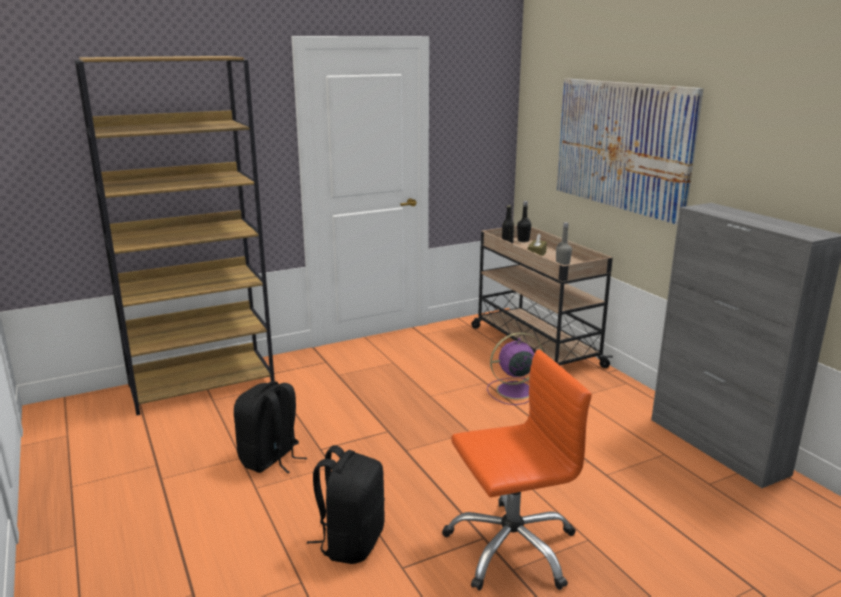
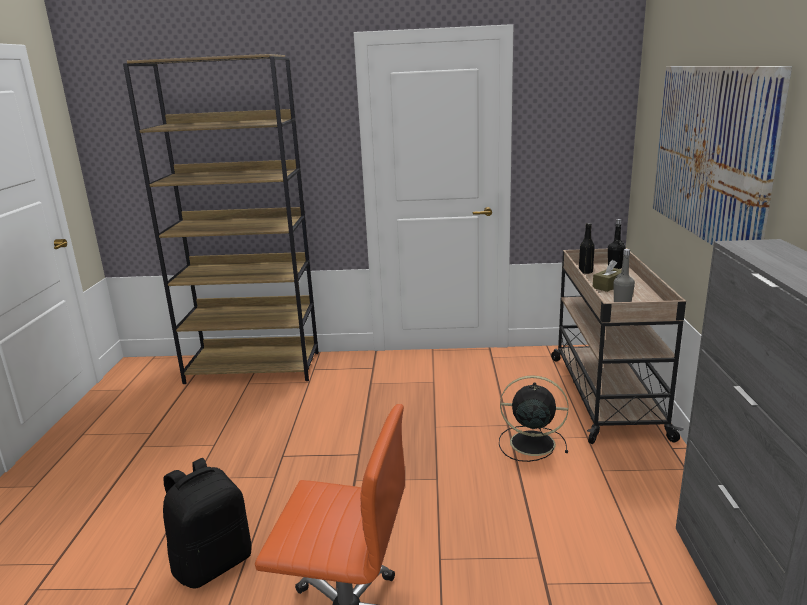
camera: 30 degrees right, 0 degrees up
black backpack [234,381,307,473] -> none
purple fan [487,332,543,405] -> black fan [499,375,568,462]

